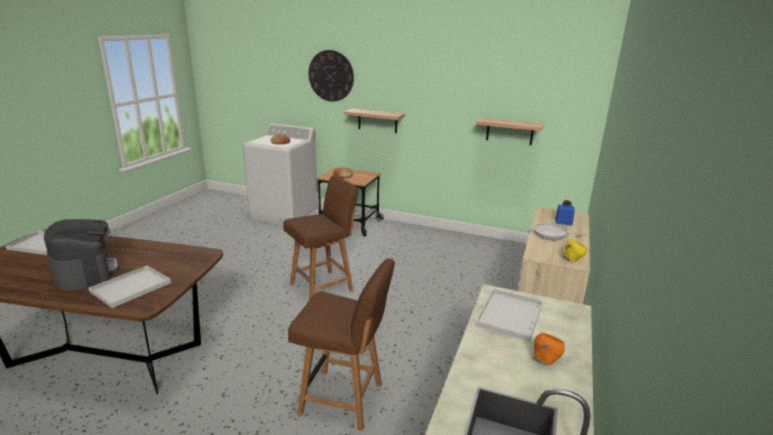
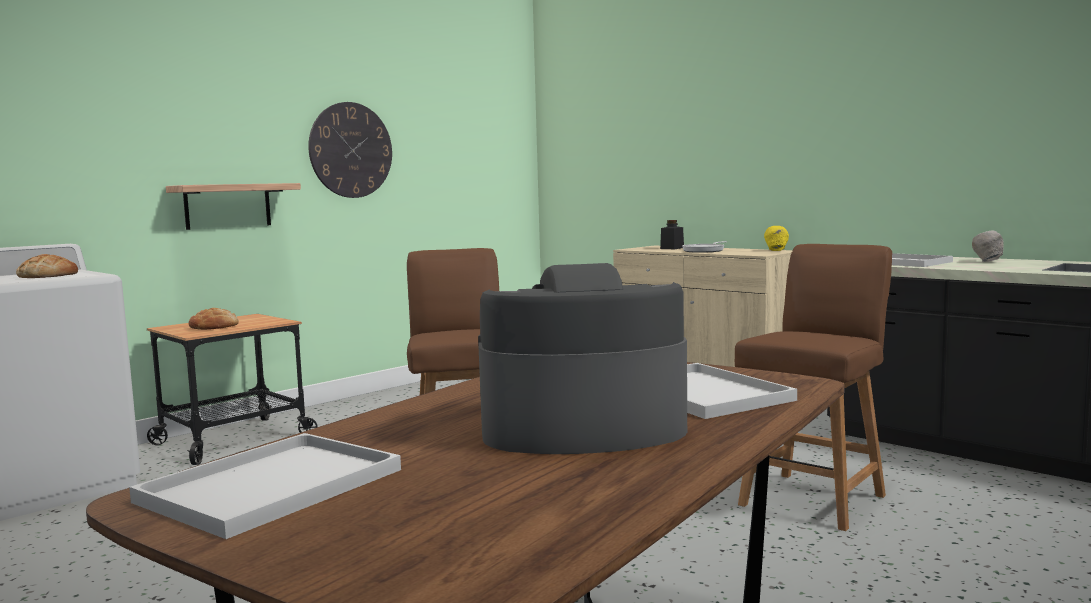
camera: 65 degrees left, 15 degrees down
wall clock [308,50,354,102] -> wall clock moved to [308,102,392,198]
shelf [476,118,543,145] -> none
orange bowl [534,333,565,365] -> grey bowl [972,231,1004,262]
blue jar [555,200,575,226] -> black jar [660,220,684,249]

